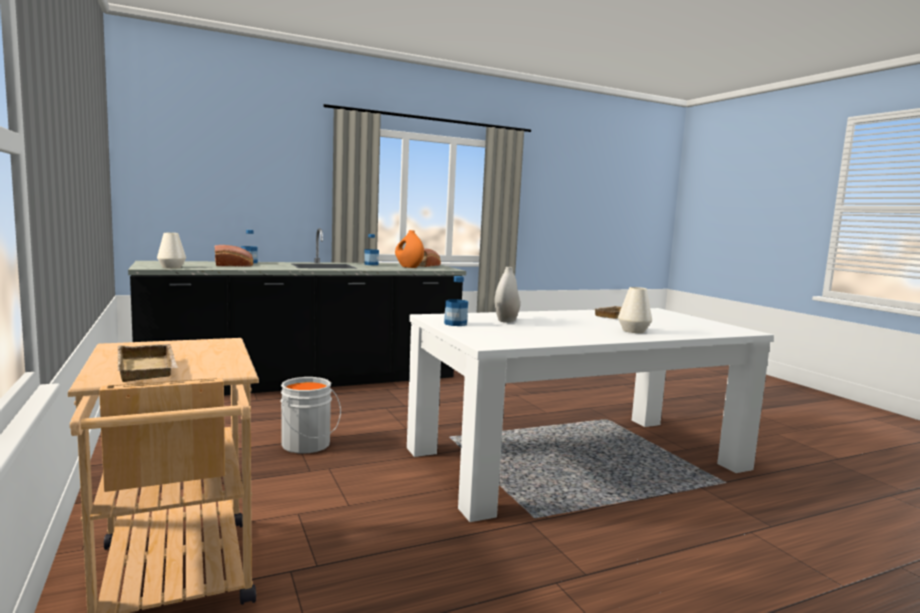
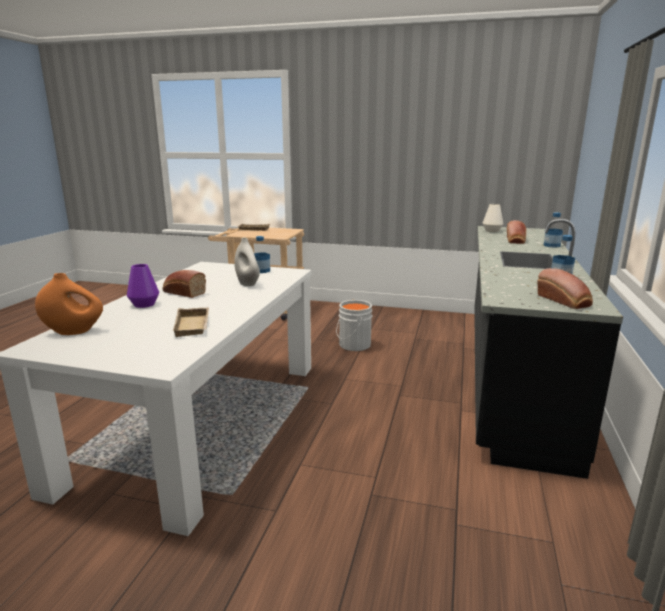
camera: 130 degrees right, 10 degrees up
orange vase [395,230,424,268] -> orange vase moved to [35,273,103,335]
white vase [618,287,652,333] -> purple vase [127,264,159,308]
none -> bread [163,270,206,298]

